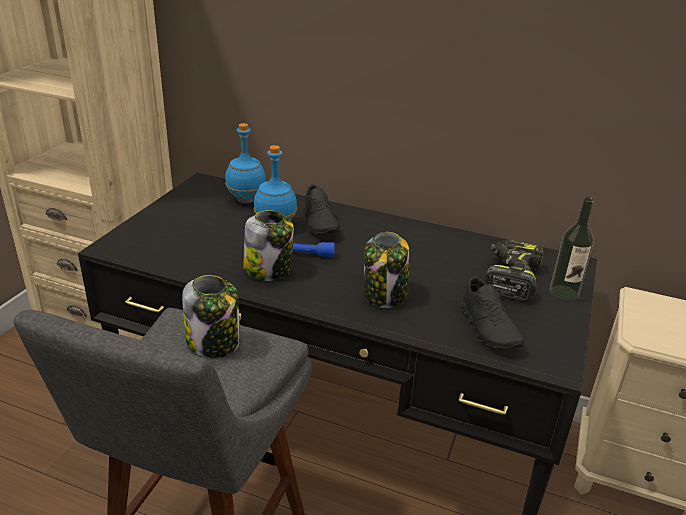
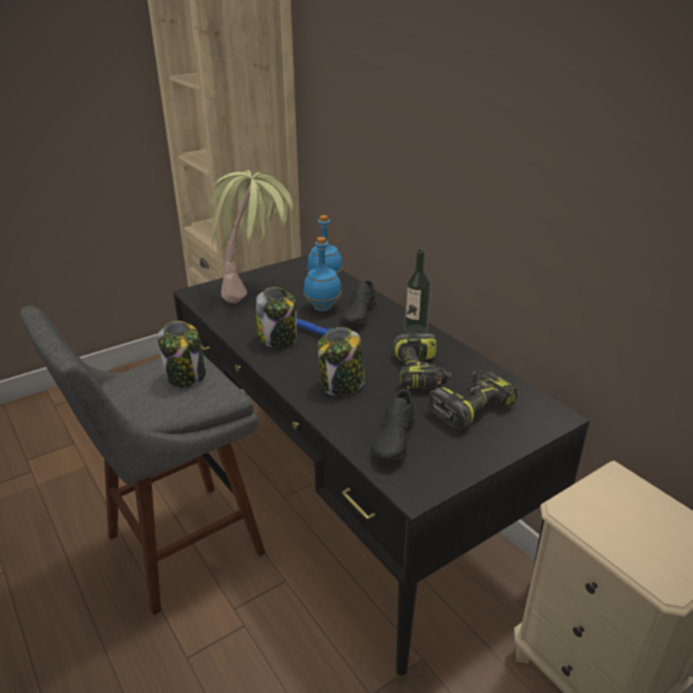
camera: 35 degrees right, 0 degrees up
bottle [550,197,594,301] -> bottle moved to [404,249,431,333]
none -> potted plant [206,170,297,303]
none -> power drill [393,333,452,389]

